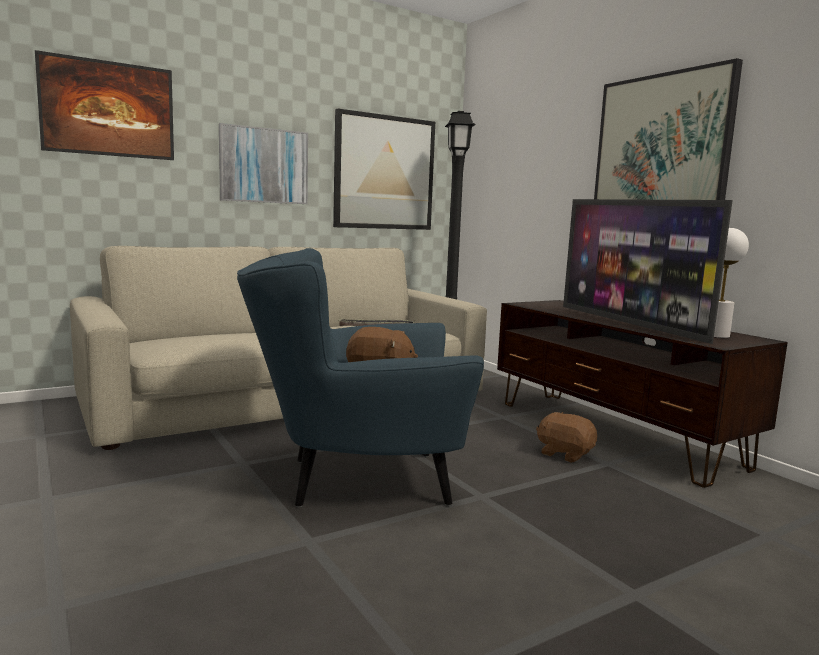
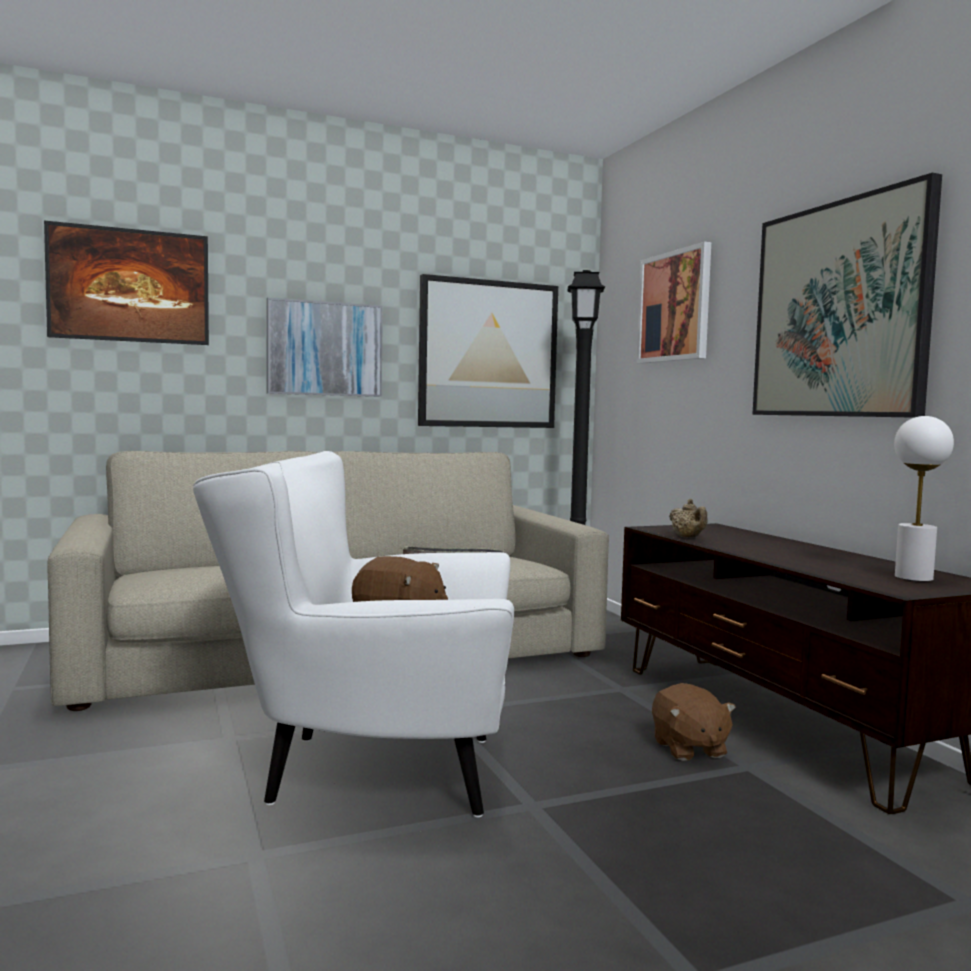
camera: 10 degrees right, 5 degrees down
blue armchair [237,248,484,508] -> white armchair [193,451,514,817]
brown plush toy [536,412,597,463] -> brown plush toy turned 150 degrees counterclockwise [652,683,736,761]
television [563,199,733,344] -> none
none -> picture [637,242,711,363]
none -> beige teapot [669,499,708,537]

